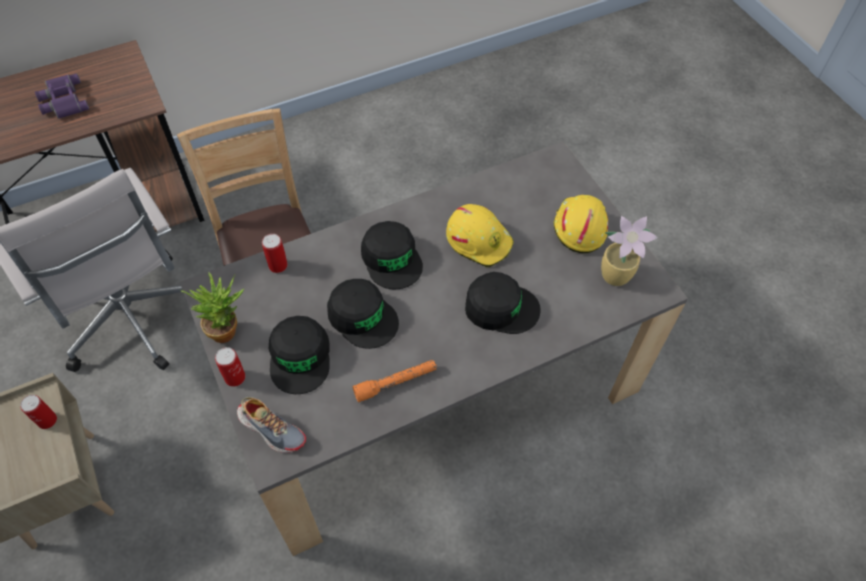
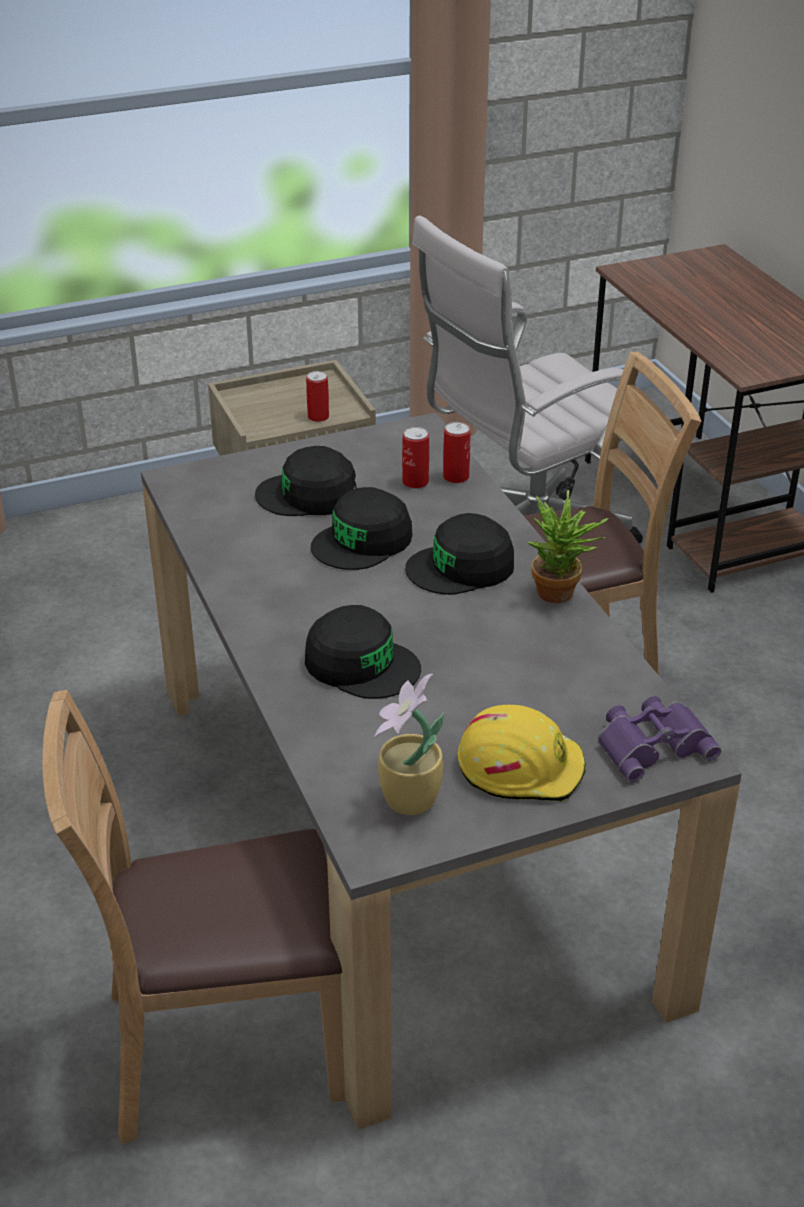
camera: 95 degrees right, 20 degrees down
purple binoculars [35,74,89,119] -> purple binoculars moved to [598,696,721,782]
potted plant [181,273,245,343] -> potted plant moved to [527,490,609,603]
can [215,347,245,387] -> can moved to [402,427,429,489]
shoe [237,397,306,453] -> none
orange flashlight [352,360,437,403] -> none
yellow hard hat [446,204,514,267] -> none
black cap [465,272,541,334] -> black cap turned 75 degrees counterclockwise [305,605,421,699]
none -> brown chair [42,690,345,1144]

